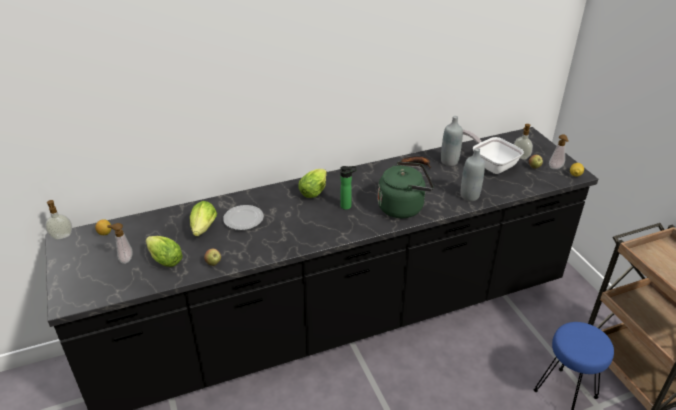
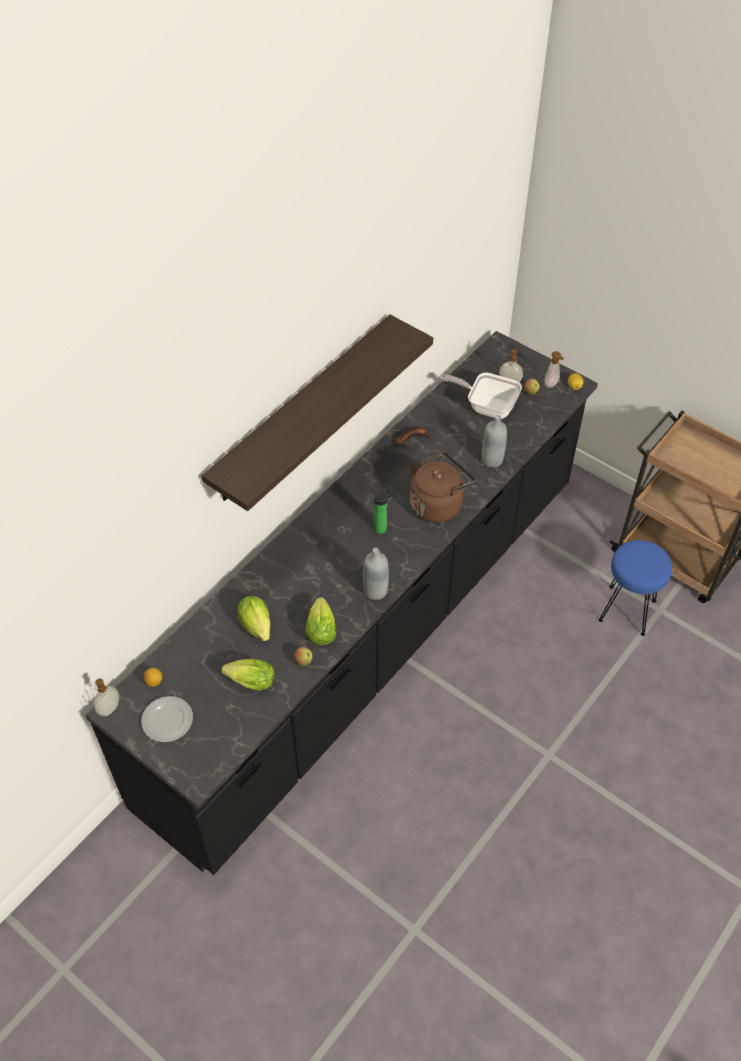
camera: 30 degrees left, 15 degrees up
soap dispenser [107,223,133,264] -> none
plate [223,205,264,230] -> plate moved to [141,696,193,742]
lettuce [298,169,327,198] -> lettuce moved to [305,597,336,645]
green kettle [378,161,434,218] -> brown kettle [410,452,475,523]
grey bottle [441,116,463,166] -> grey bottle moved to [363,548,389,600]
none -> shelf [202,315,433,511]

